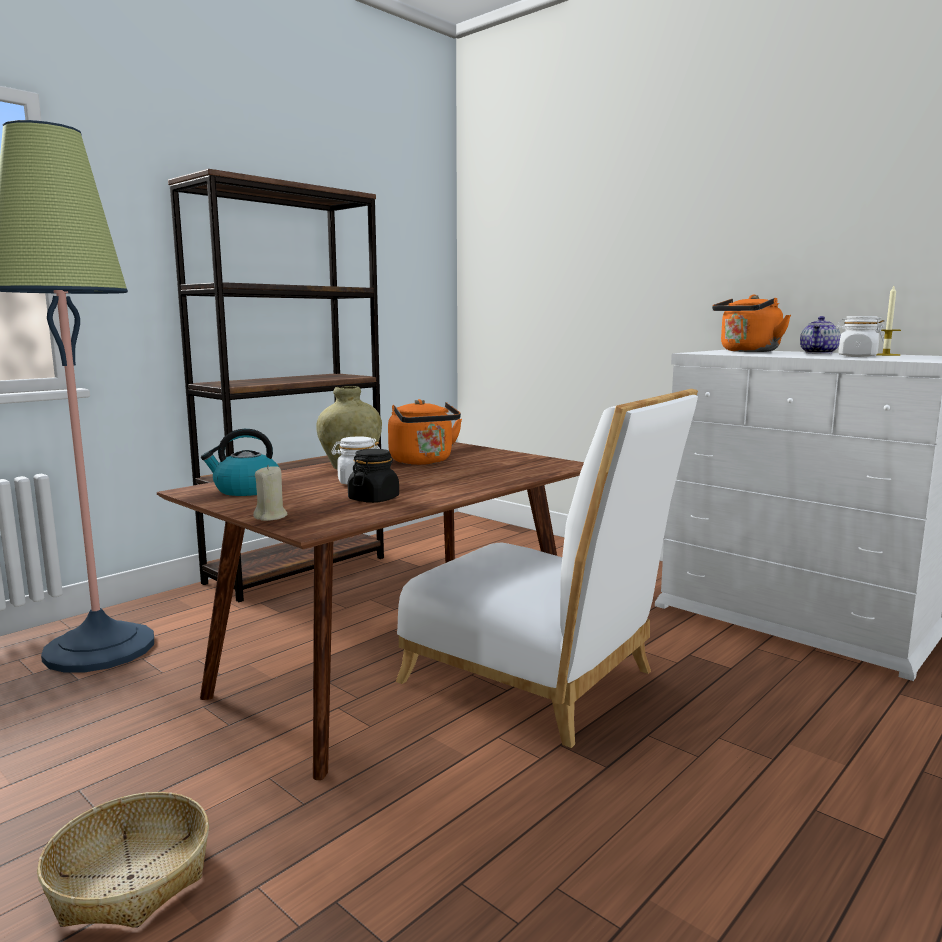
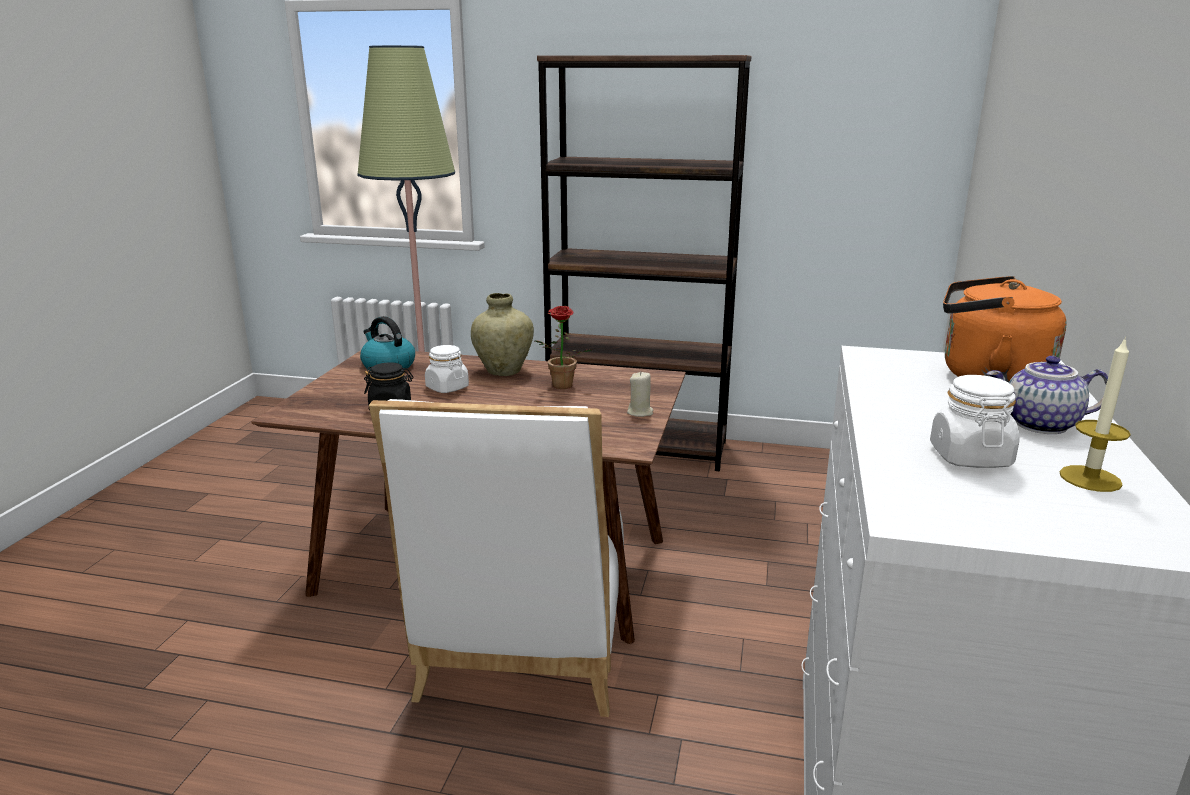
camera: 60 degrees right, 10 degrees up
basket [37,792,209,928] -> none
beige candle [253,465,287,521] -> beige candle moved to [627,371,653,417]
orange kettle [388,399,462,465] -> potted plant [534,306,592,389]

